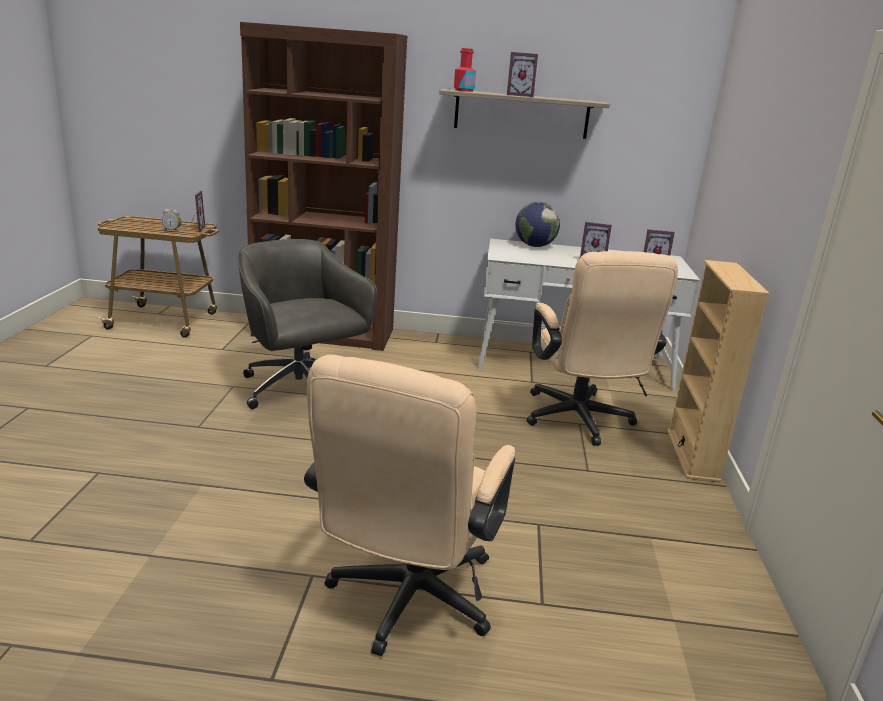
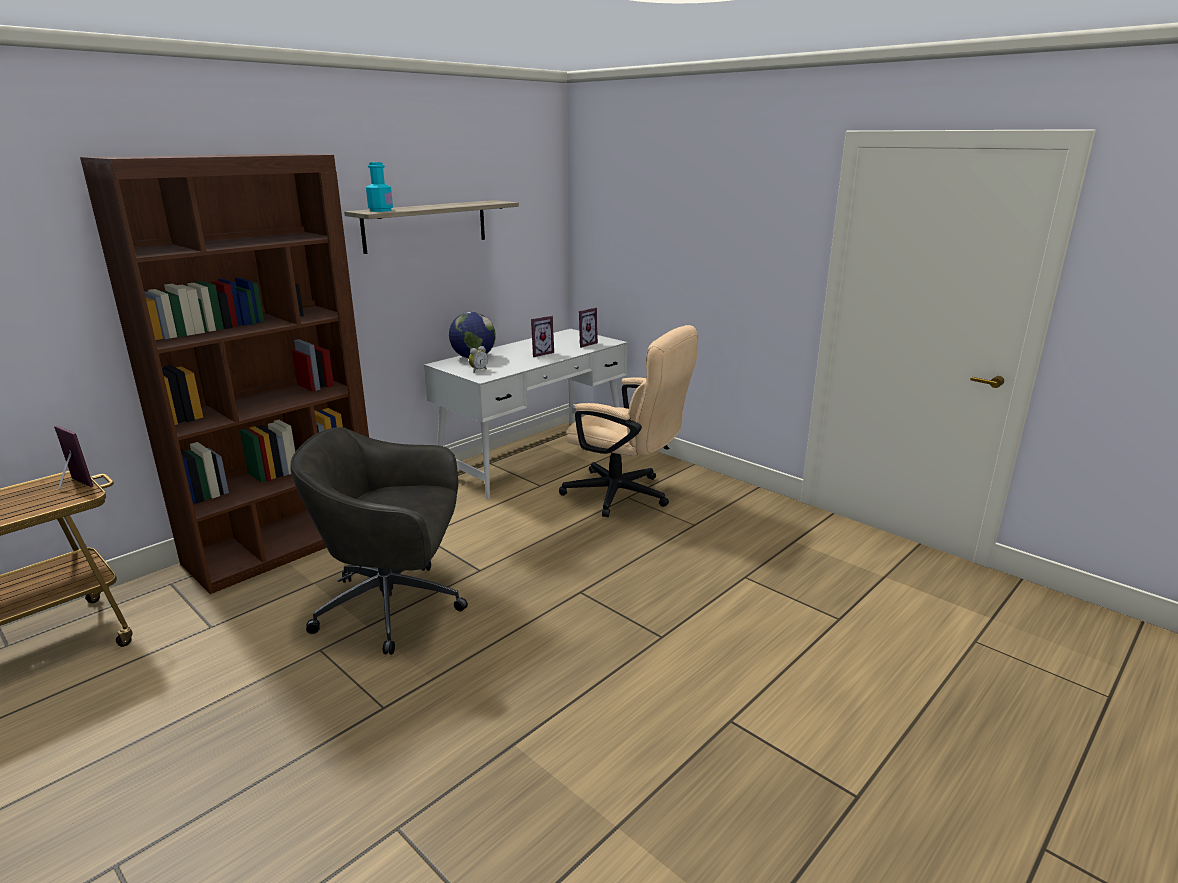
camera: 50 degrees left, 0 degrees up
alarm clock [162,209,182,232] -> alarm clock moved to [469,346,488,373]
beige office chair [304,355,515,656] -> none
red bottle [454,48,476,92] -> turquoise bottle [366,162,393,212]
picture frame [507,52,538,97] -> none
beige bookcase [667,260,769,482] -> none

